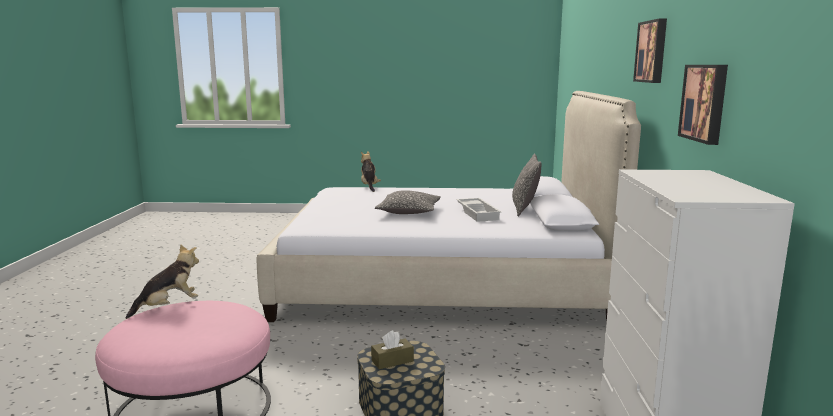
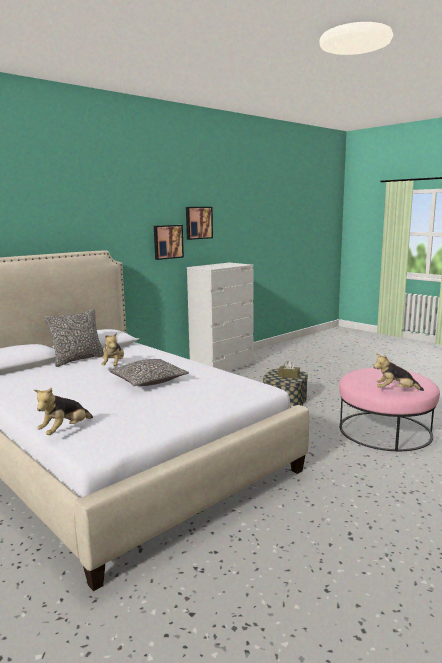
camera: 135 degrees left, 0 degrees up
white tray [456,198,501,222] -> plush toy [101,332,124,366]
picture [633,18,667,83] -> picture moved to [186,207,213,240]

